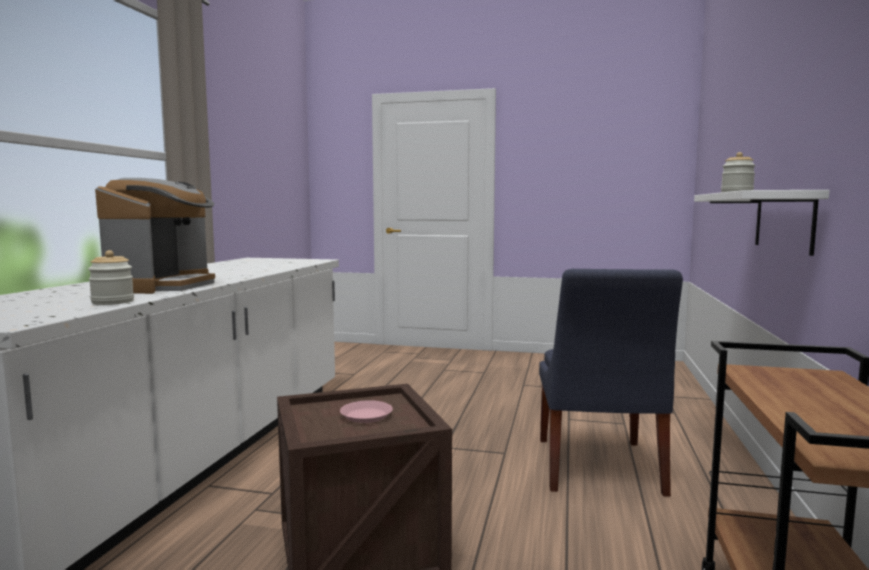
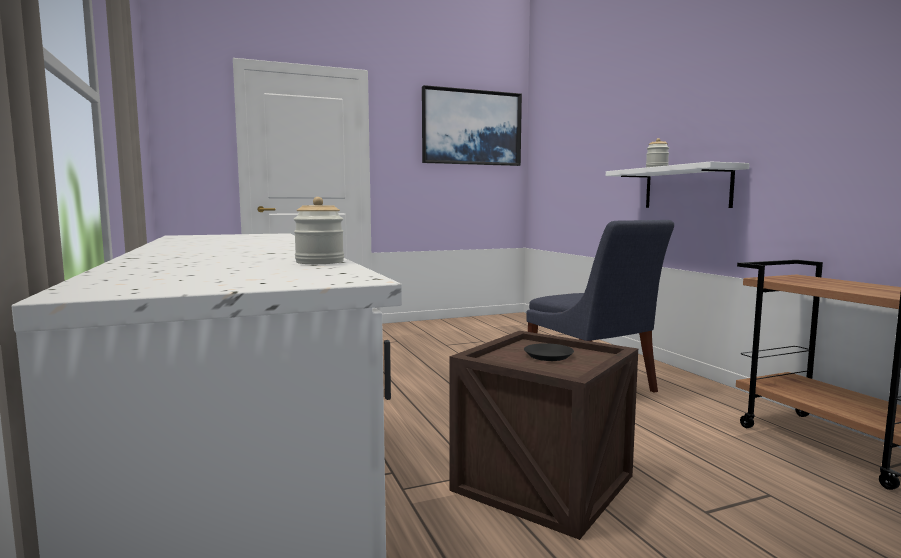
camera: 35 degrees left, 0 degrees up
coffee machine [95,178,215,294] -> none
pink plate [340,400,393,423] -> black plate [524,343,574,361]
none -> picture [422,85,522,166]

